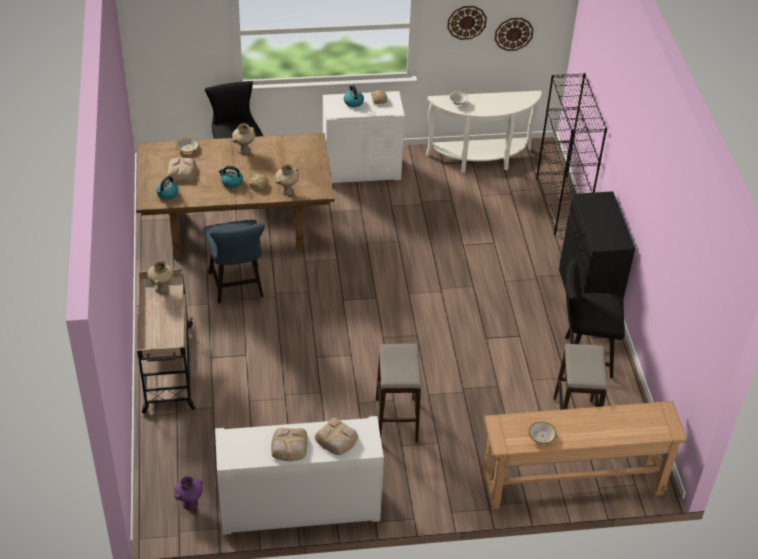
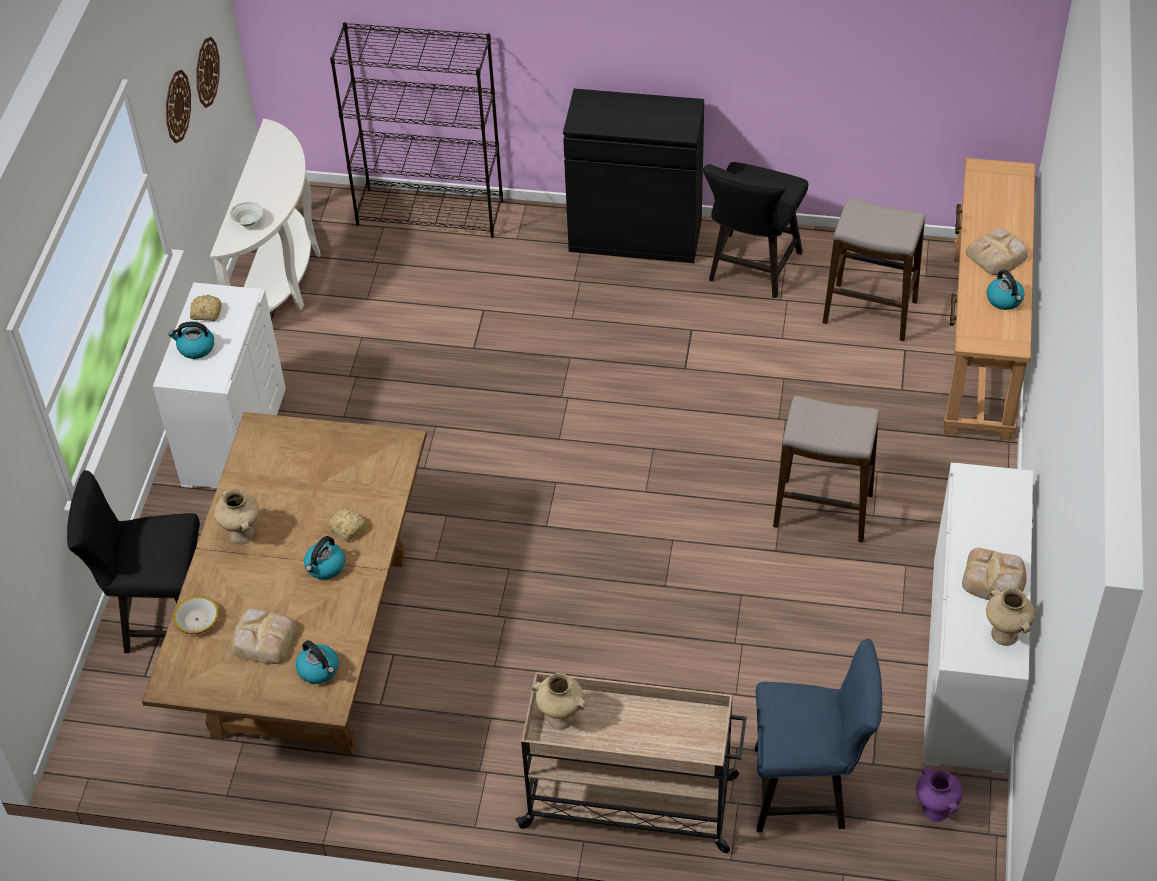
camera: 70 degrees left, 5 degrees up
blue chair [204,220,265,303] -> blue chair moved to [755,638,882,832]
beige vase [275,164,299,196] -> beige vase moved to [986,588,1035,646]
bread [315,418,358,455] -> bread moved to [966,228,1028,275]
bowl [528,421,557,444] -> kettle [987,270,1025,310]

